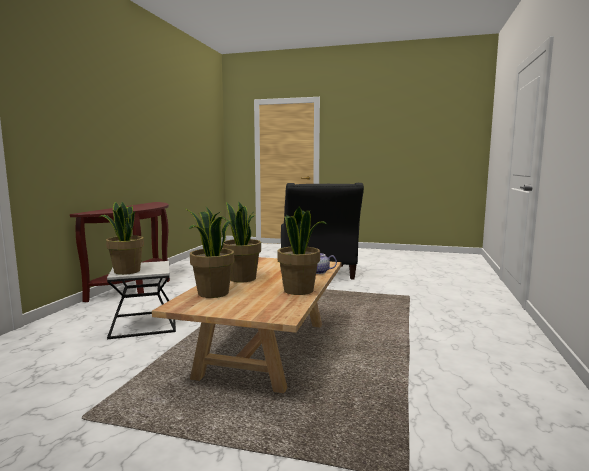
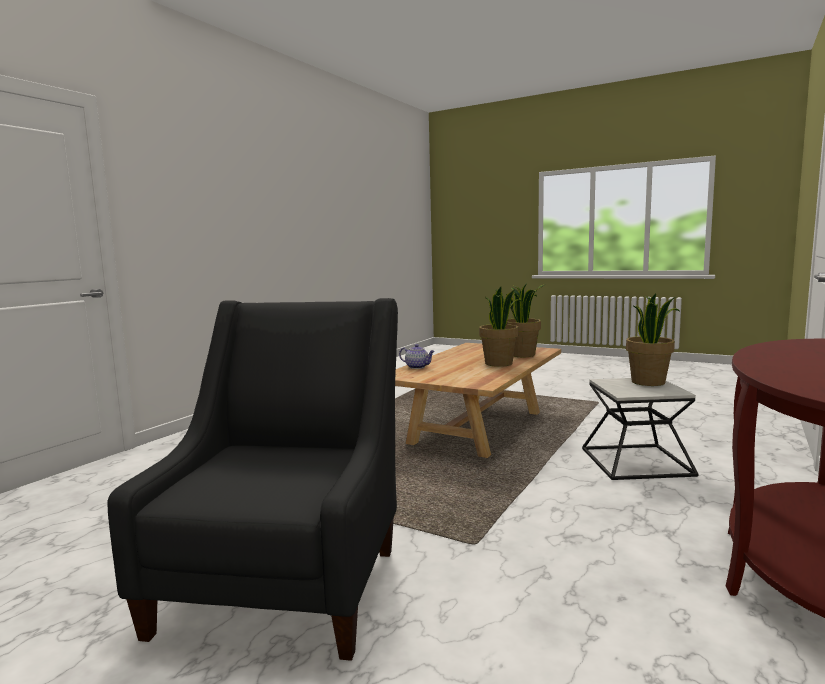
camera: 165 degrees left, 0 degrees up
potted plant [277,206,327,295] -> none

